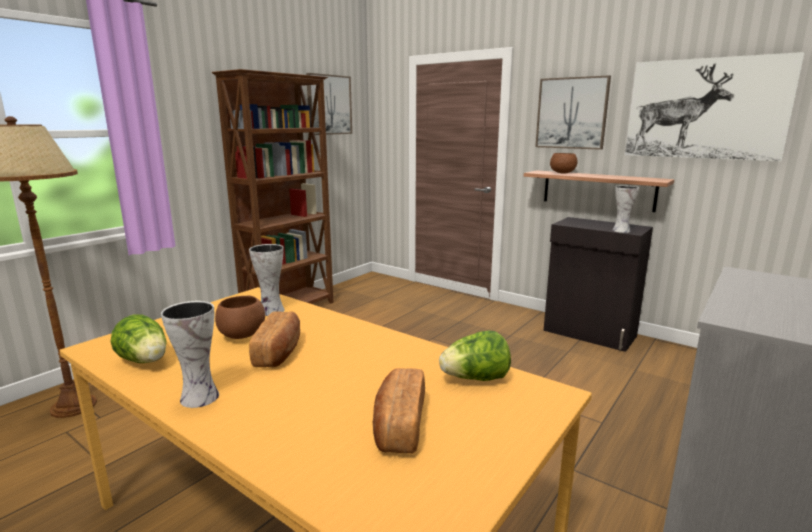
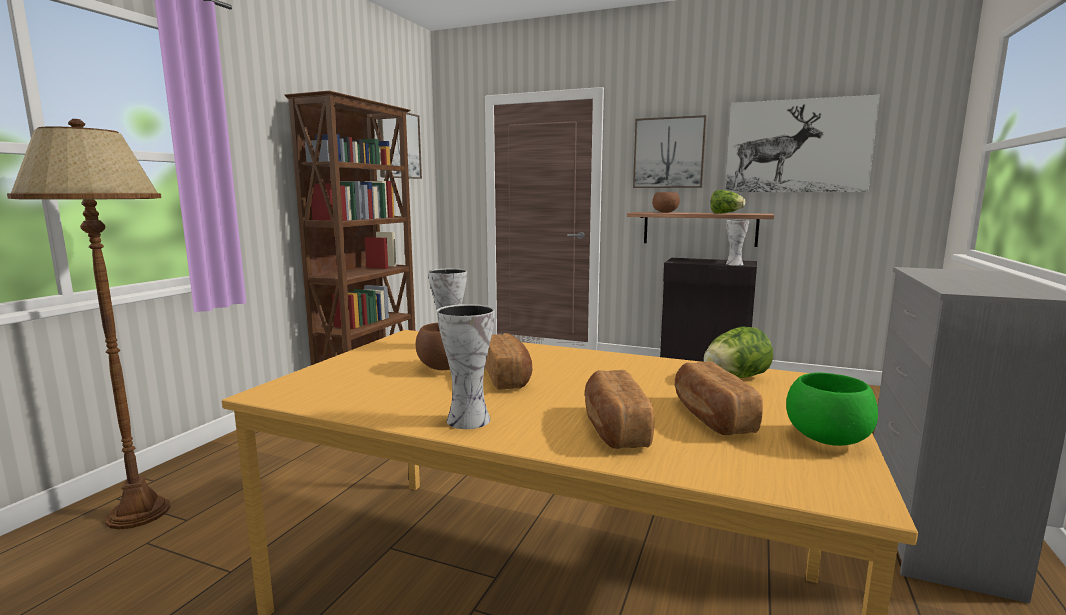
camera: 15 degrees left, 5 degrees down
lettuce [111,314,166,363] -> lettuce moved to [710,190,745,214]
none -> bread [585,370,654,449]
none -> green bowl [786,372,878,446]

